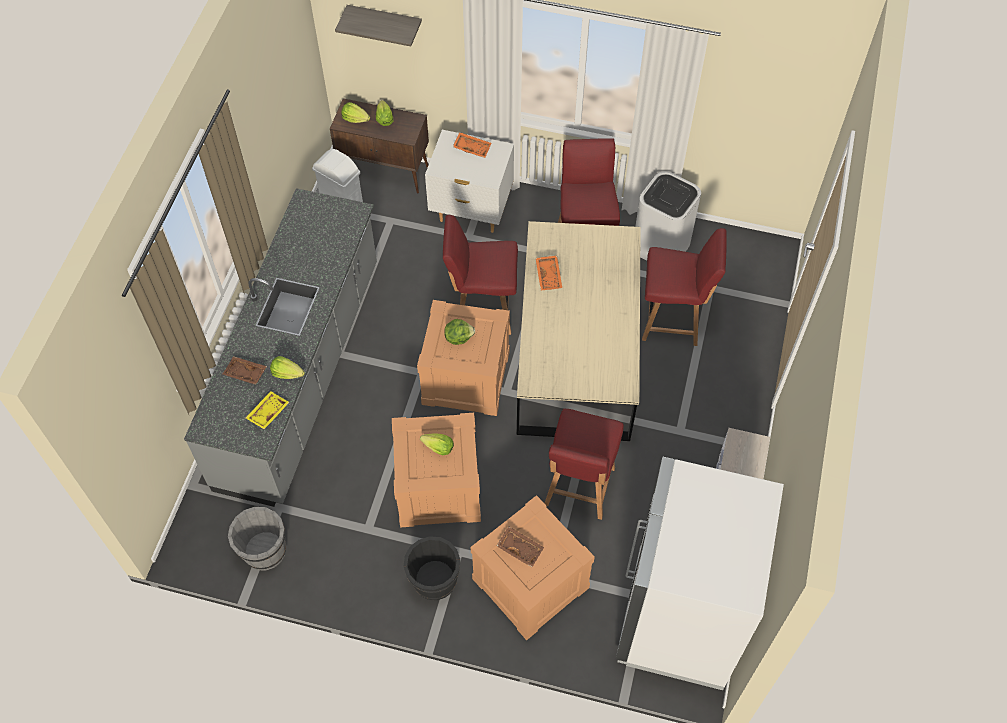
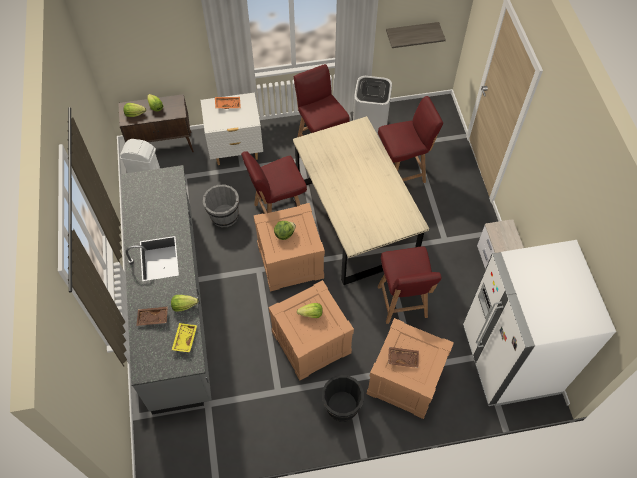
camera: 25 degrees left, 0 degrees up
grey bucket [228,507,286,571] -> grey bucket moved to [203,185,239,227]
shelf [335,5,422,46] -> shelf moved to [386,22,446,48]
orange tray [536,256,562,291] -> none

